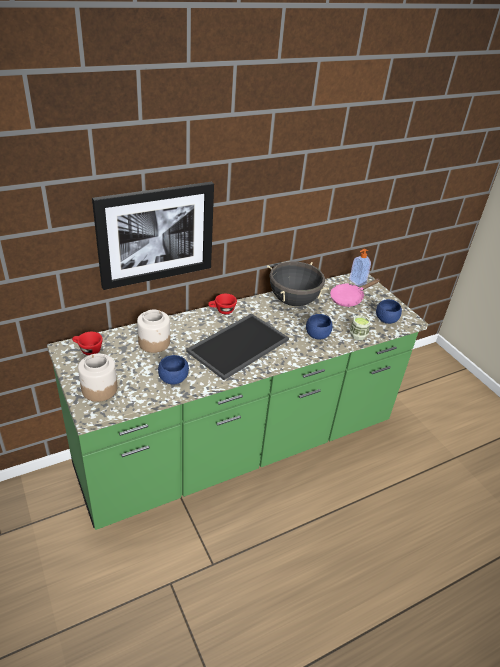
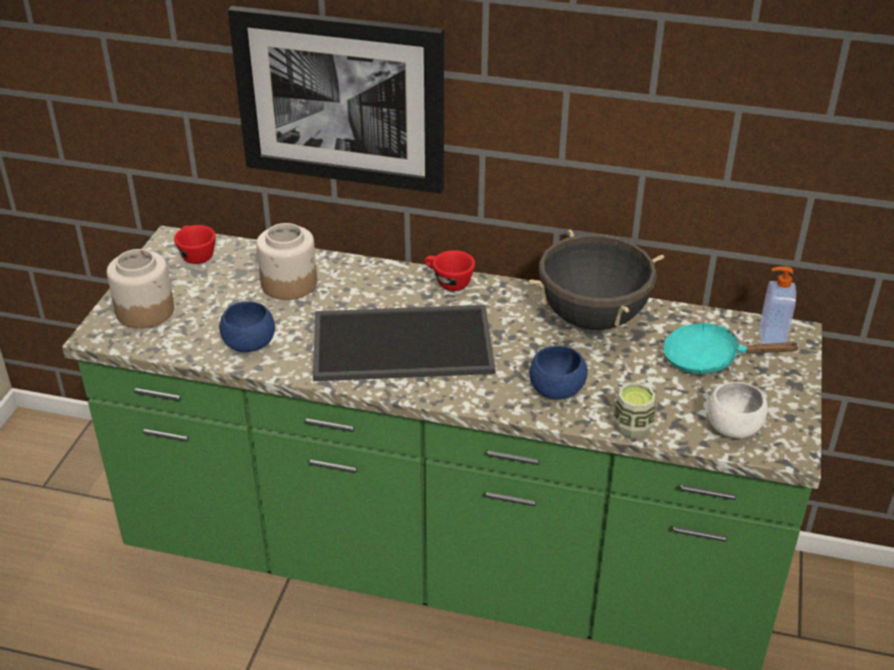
camera: 45 degrees right, 0 degrees up
pink frying pan [330,279,380,307] -> turquoise frying pan [663,322,799,374]
blue bowl [376,299,402,324] -> white bowl [707,382,768,438]

